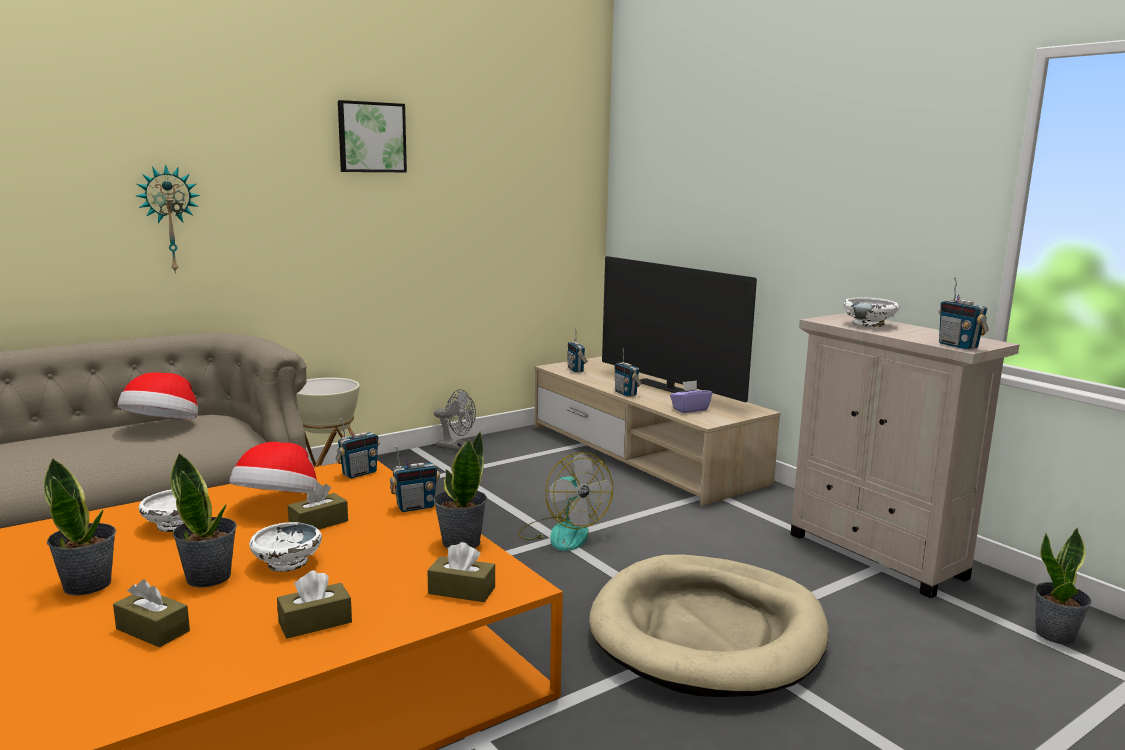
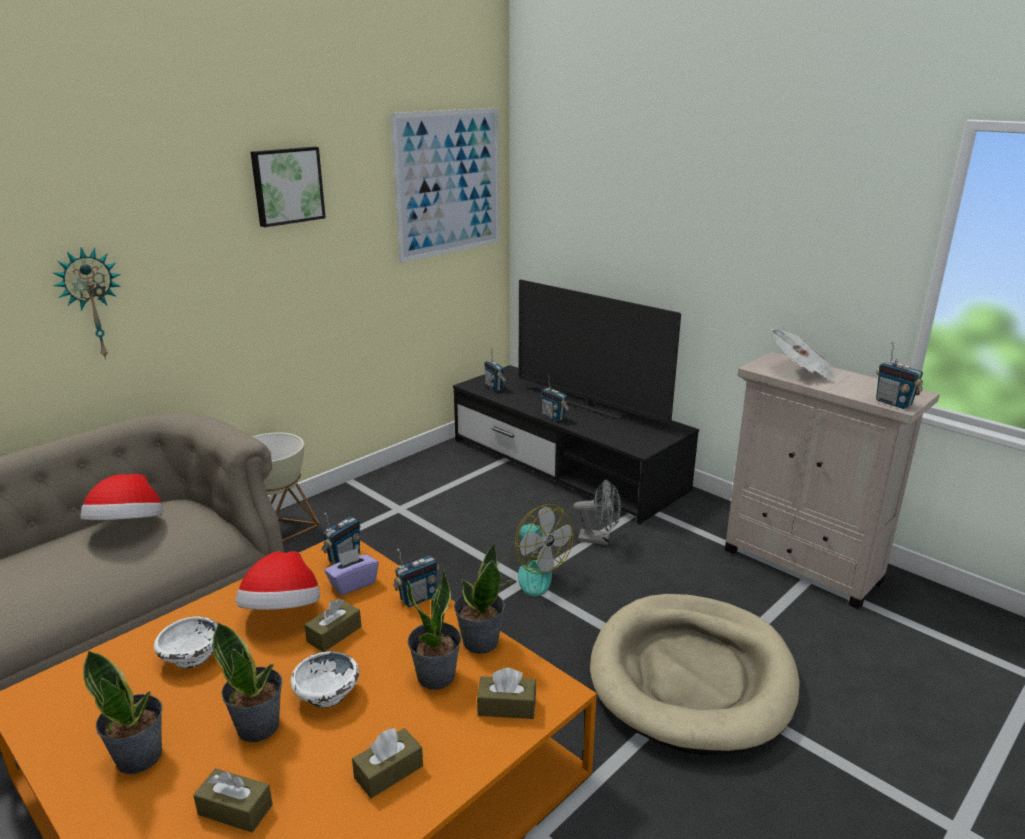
camera: 10 degrees left, 10 degrees up
grey fan [434,389,476,450] -> grey fan moved to [573,479,621,545]
beige tv stand [534,356,780,506] -> black tv stand [453,365,699,524]
purple tissue box [670,380,712,413] -> purple tissue box moved to [324,548,379,595]
white bowl [843,298,899,327] -> newspaper [771,328,837,381]
potted plant [1034,527,1092,644] -> potted plant moved to [407,569,461,690]
none -> picture [390,108,500,263]

